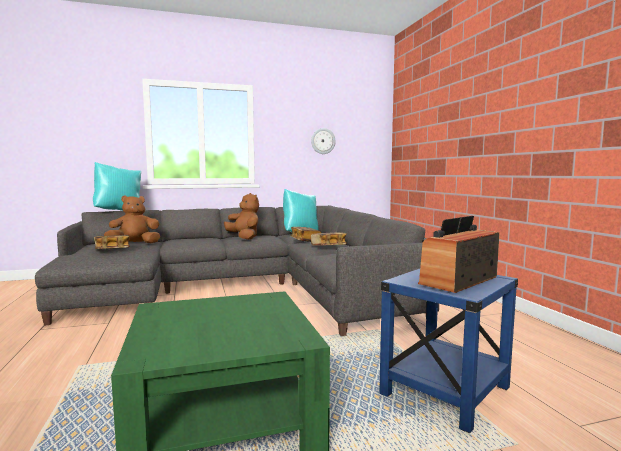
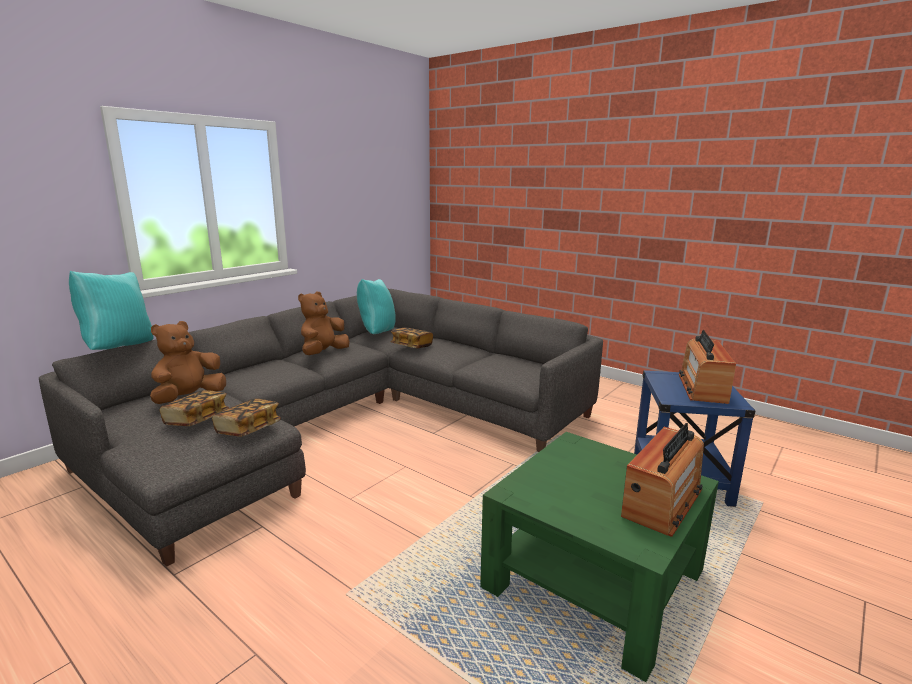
camera: 35 degrees left, 10 degrees up
brown plush toy [224,193,259,240] -> brown plush toy turned 75 degrees counterclockwise [298,292,350,355]
wall clock [311,128,336,154] -> none
book [311,232,347,246] -> book moved to [212,398,281,437]
none -> radio [621,423,704,537]

